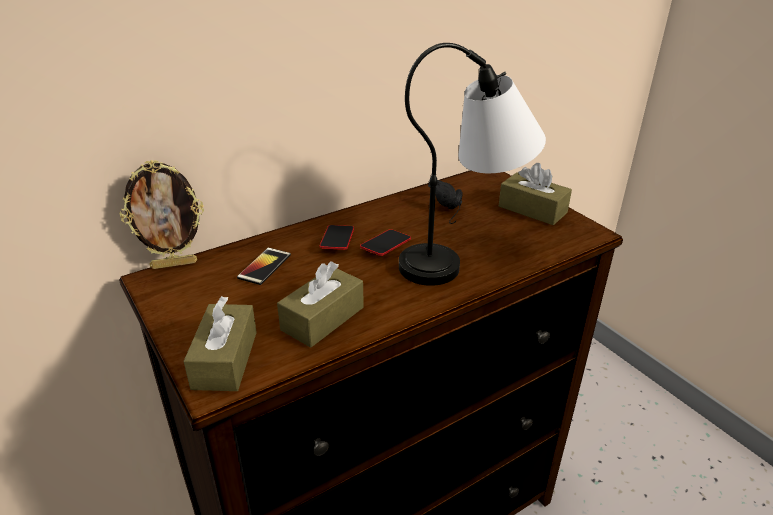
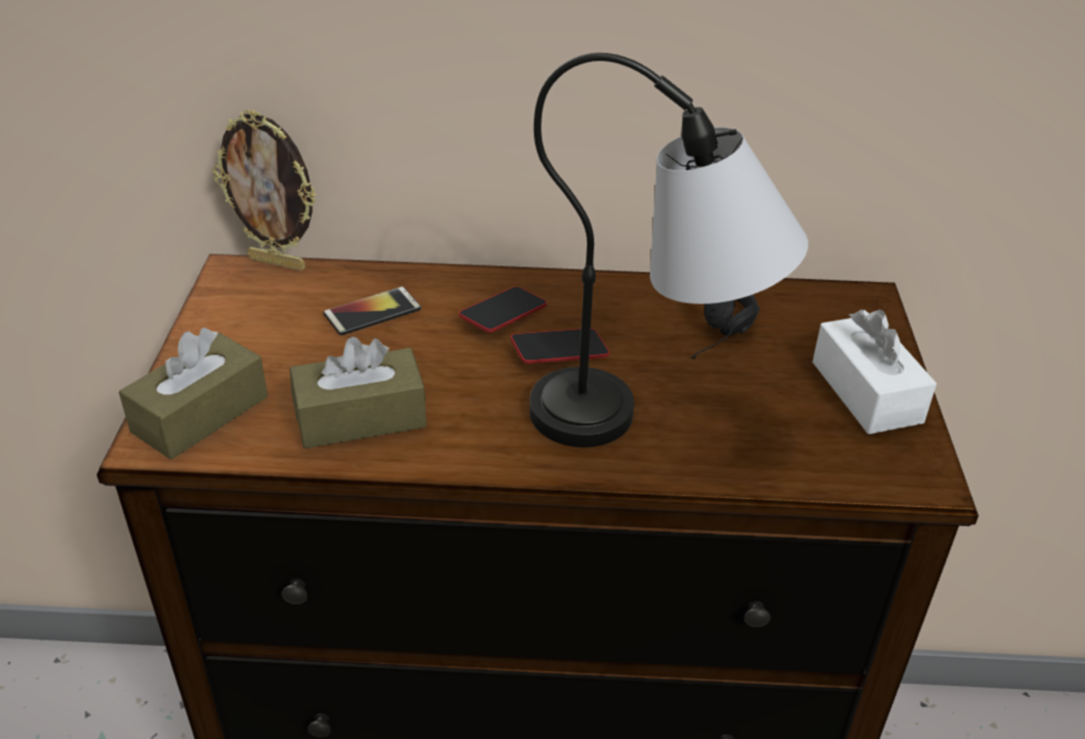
camera: 35 degrees right, 5 degrees up
brown tissue box [499,163,572,225] -> white tissue box [812,309,937,434]

